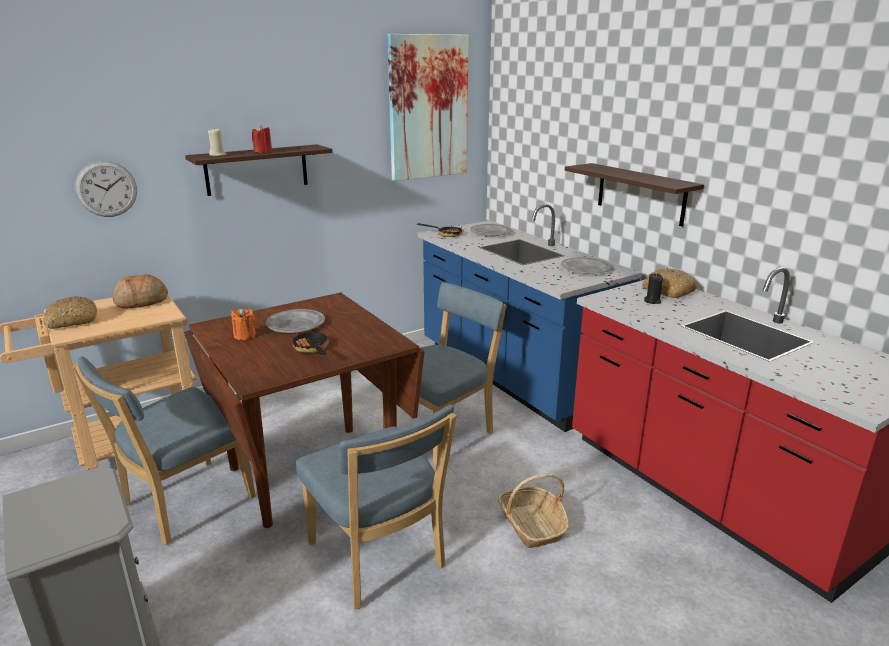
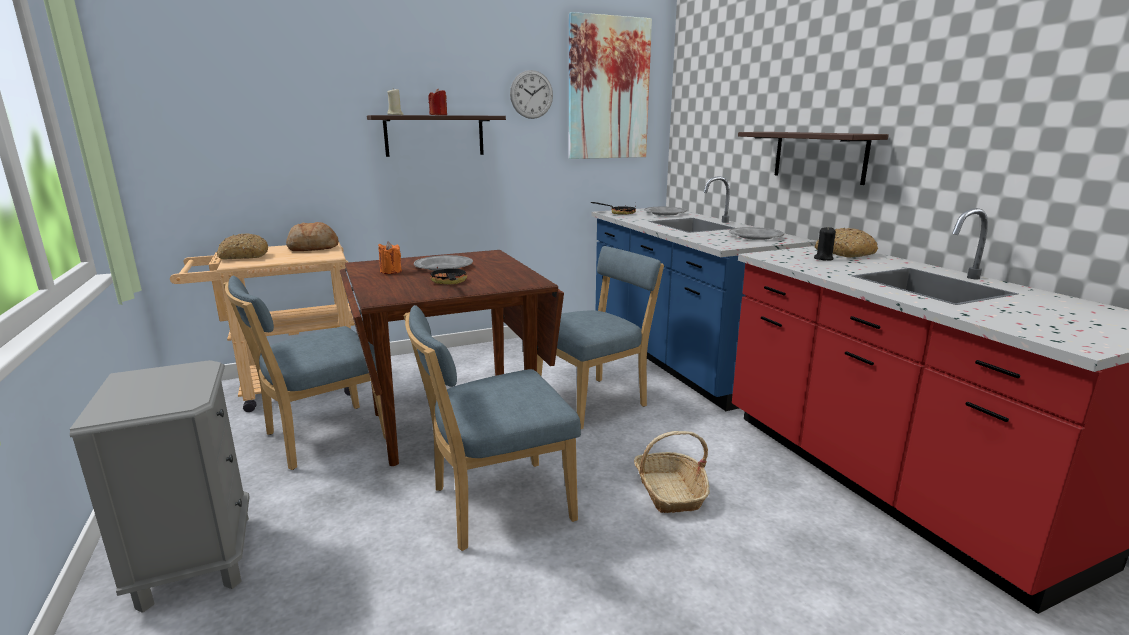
camera: 10 degrees right, 5 degrees down
wall clock [75,161,137,217] -> wall clock moved to [510,70,553,119]
blue chair [296,405,457,609] -> blue chair turned 90 degrees clockwise [404,305,581,551]

